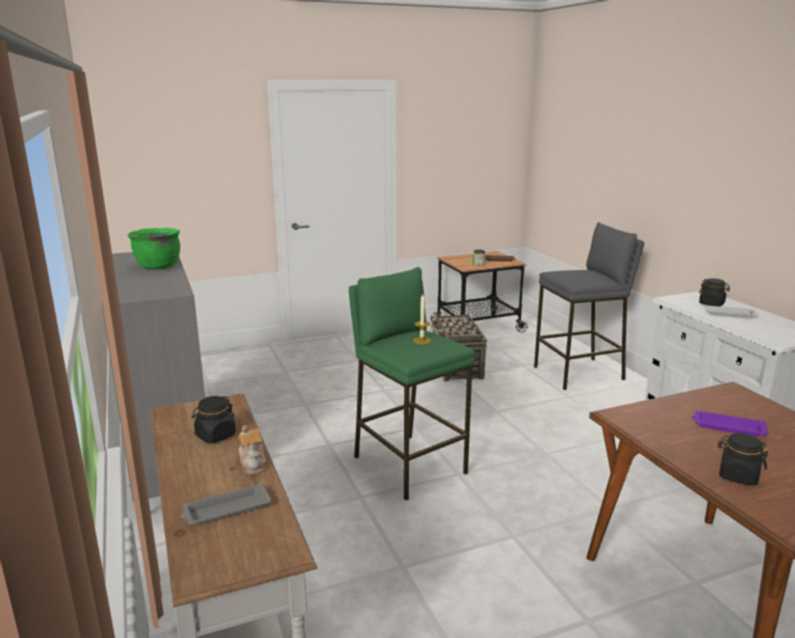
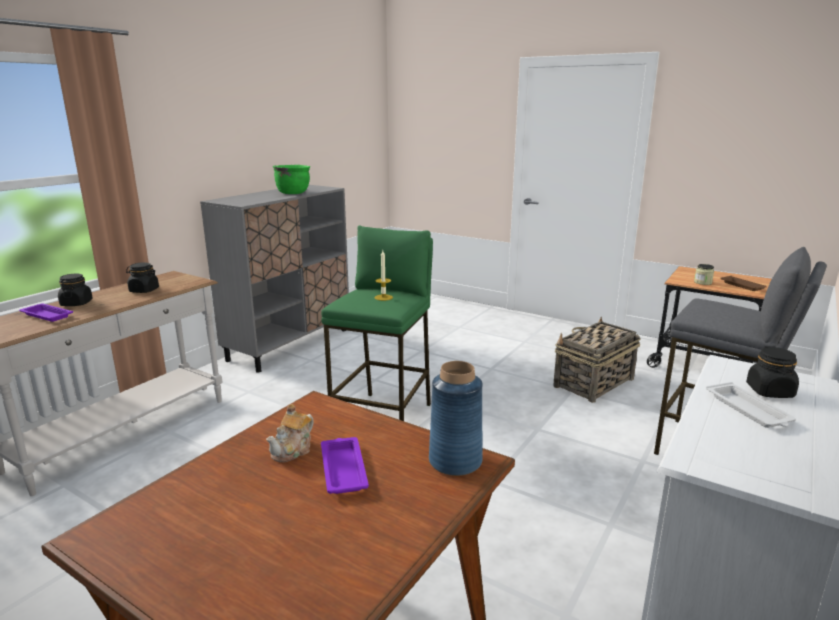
camera: 55 degrees right, 0 degrees up
grey tray [181,483,272,526] -> purple tray [19,304,73,322]
teapot [238,425,267,475] -> teapot moved to [266,404,314,462]
black jar [718,433,769,486] -> black jar moved to [58,274,93,306]
none -> blue vase [429,361,483,476]

